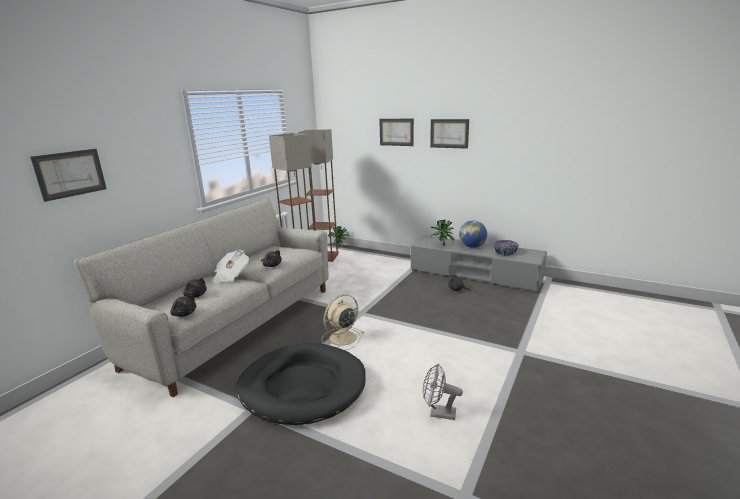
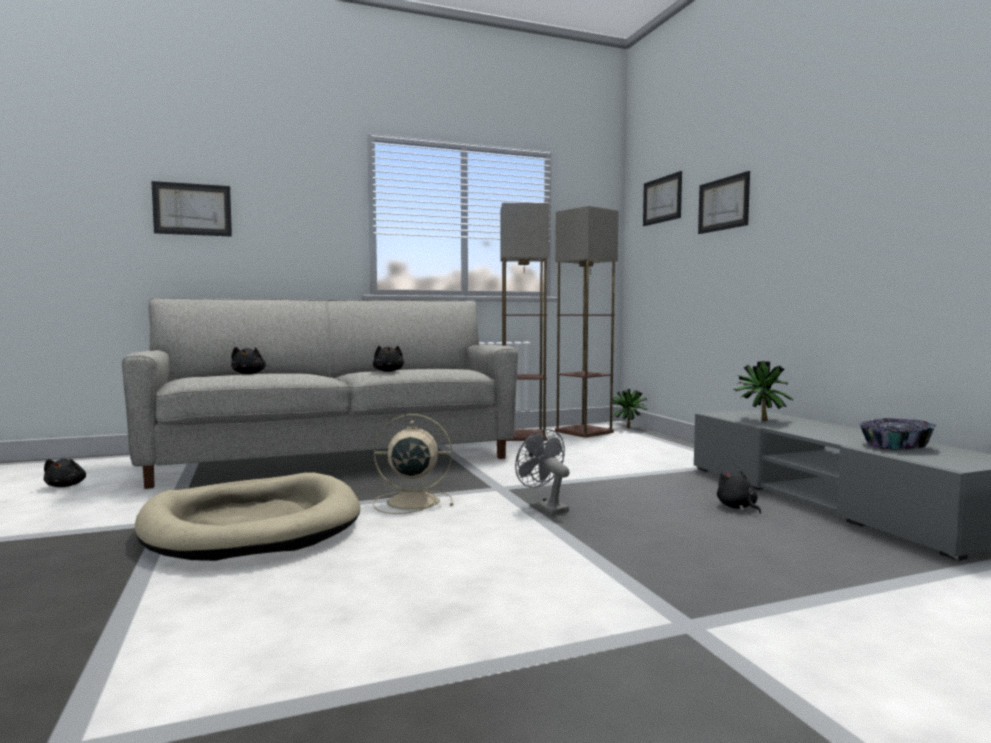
camera: 40 degrees right, 15 degrees down
black plush toy [170,295,196,317] -> black plush toy moved to [44,459,86,487]
newspaper [212,250,249,283] -> none
black dog bed [236,343,366,425] -> beige dog bed [135,473,360,561]
grey fan [423,364,463,420] -> grey fan moved to [515,429,570,516]
picture [430,119,469,149] -> picture moved to [643,171,682,226]
globe [459,221,487,248] -> none

